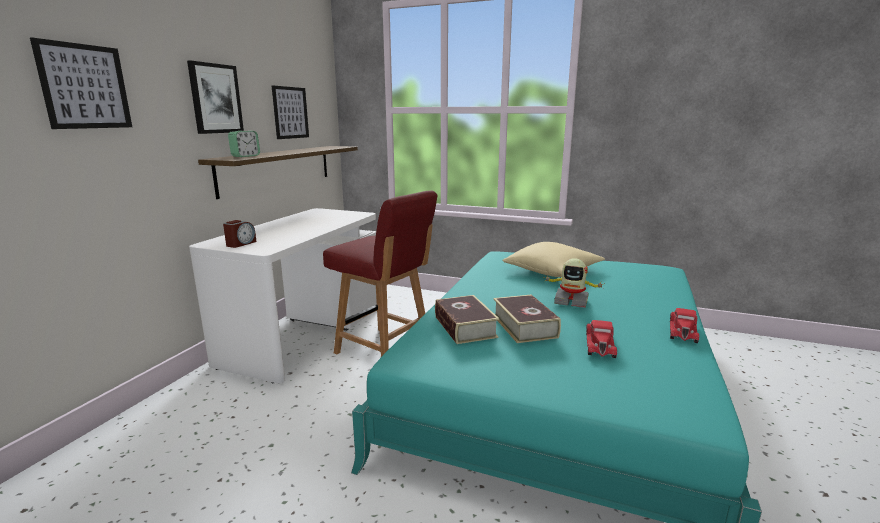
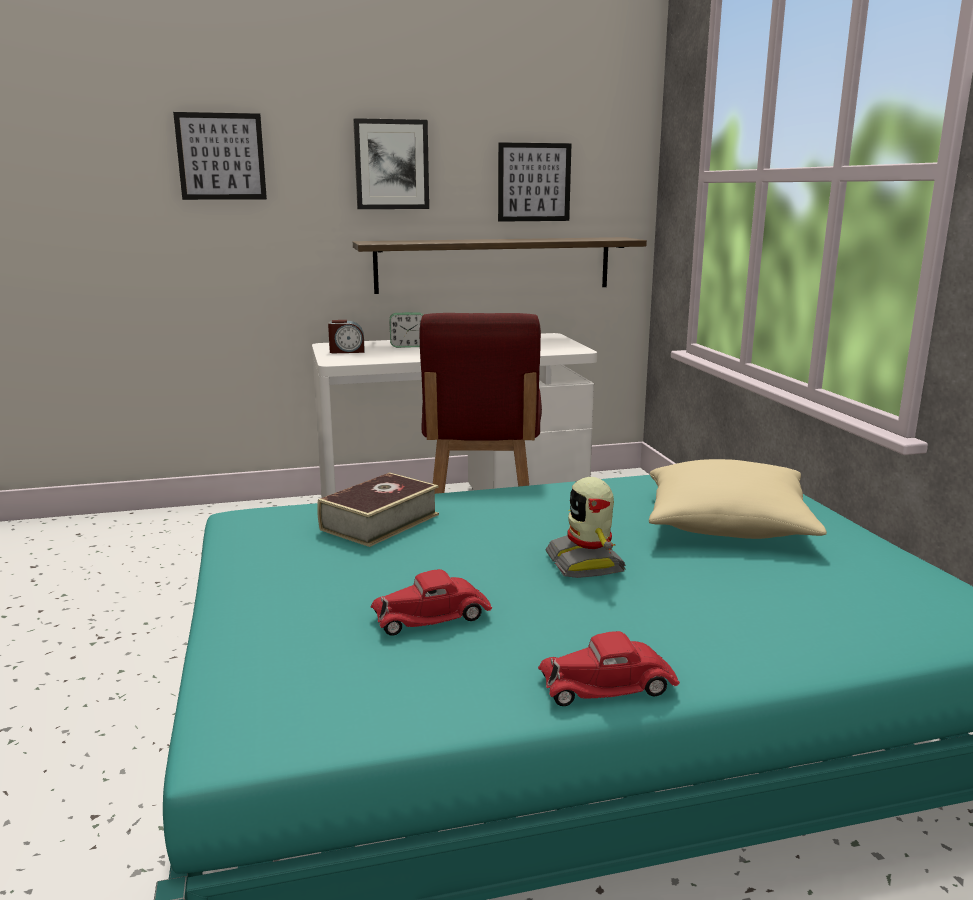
camera: 55 degrees right, 0 degrees up
alarm clock [228,131,260,157] -> alarm clock moved to [389,312,423,348]
book [494,294,561,343] -> none

